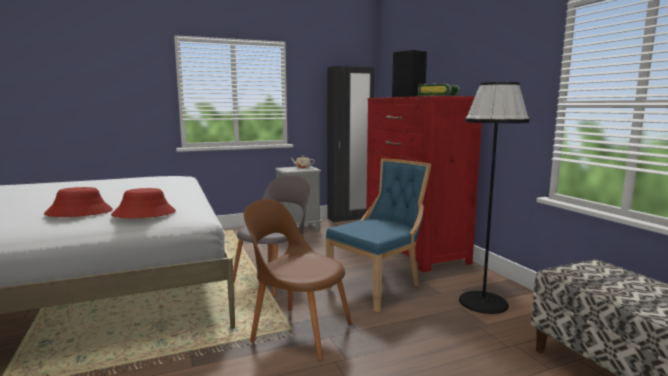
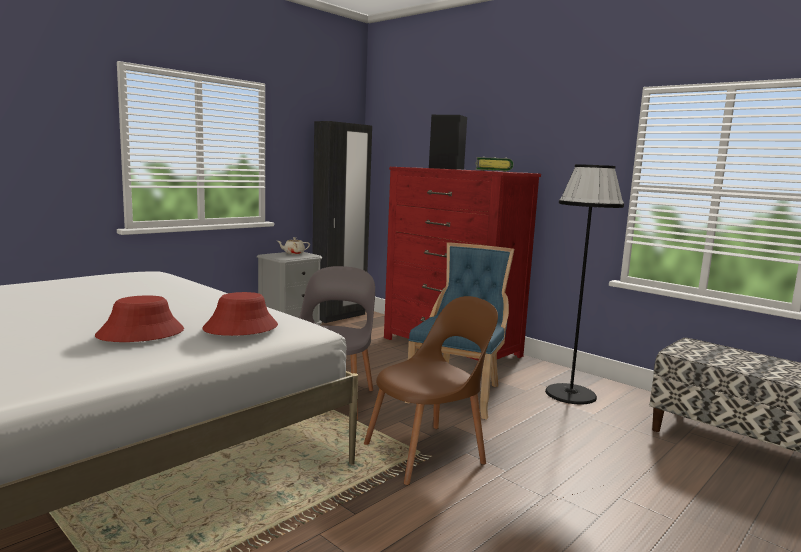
camera: 25 degrees left, 0 degrees up
brown chair [244,199,352,361] -> brown chair turned 150 degrees clockwise [364,296,498,485]

